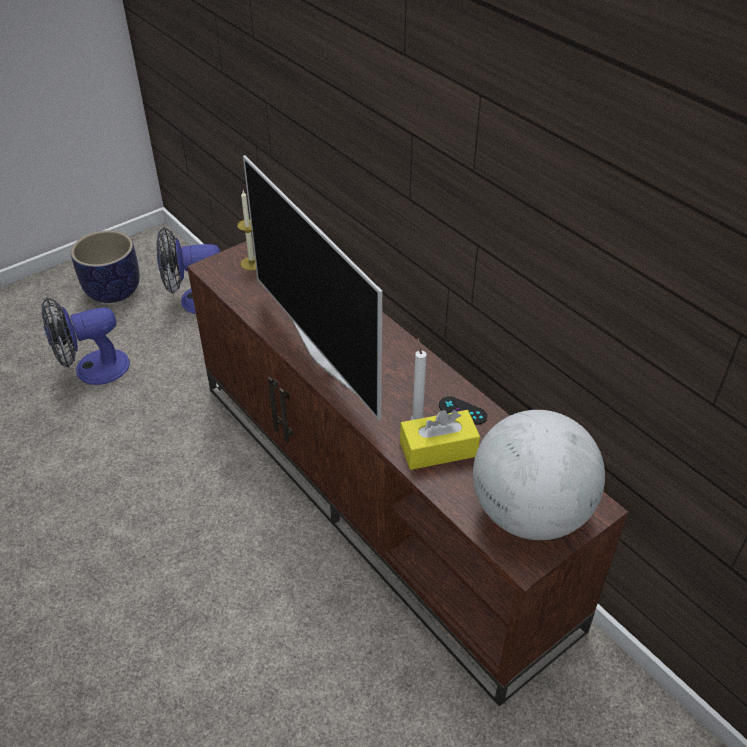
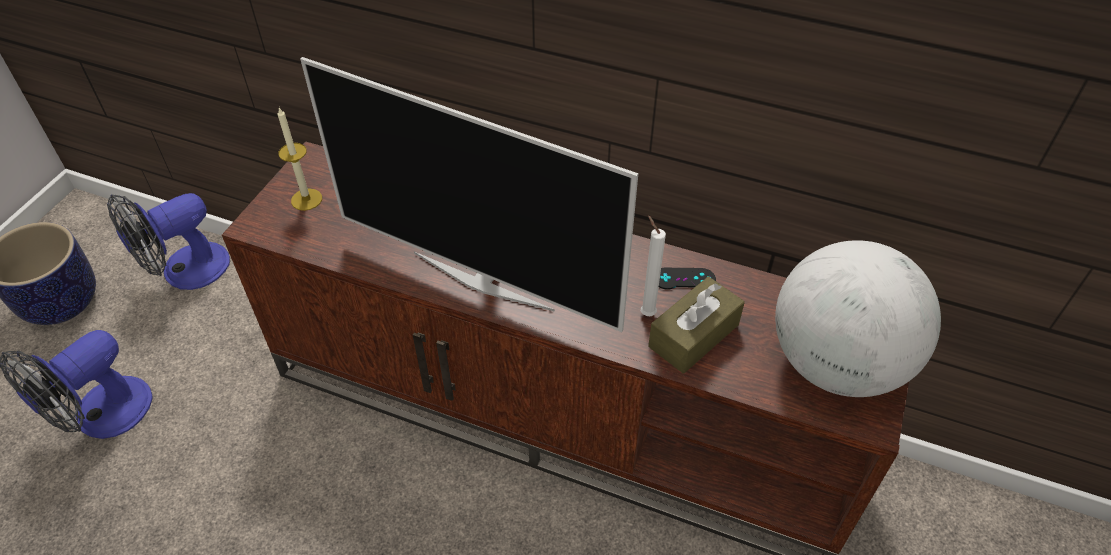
camera: 30 degrees left, 5 degrees up
yellow tissue box [400,410,480,470] -> brown tissue box [648,277,745,373]

